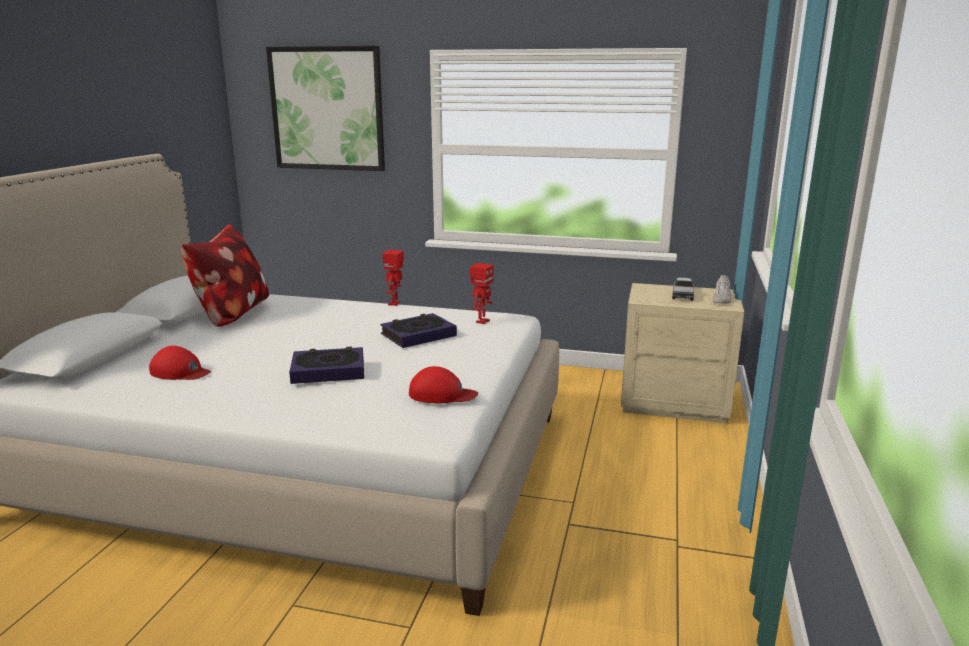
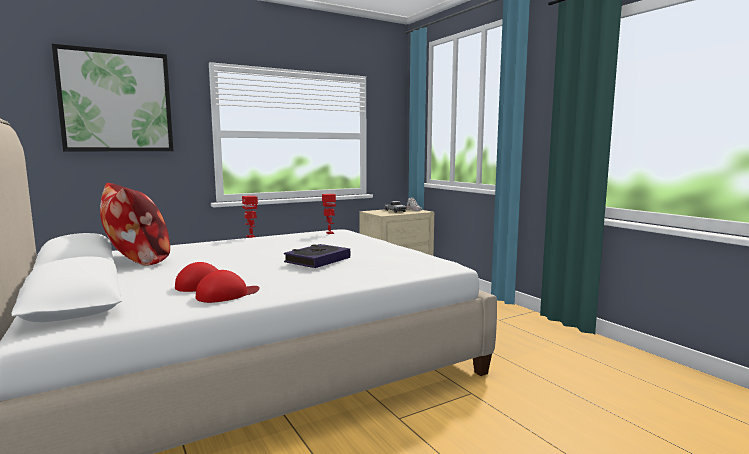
camera: 45 degrees left, 10 degrees down
book [380,313,457,348] -> none
red cap [409,366,478,403] -> red cap moved to [196,270,260,303]

